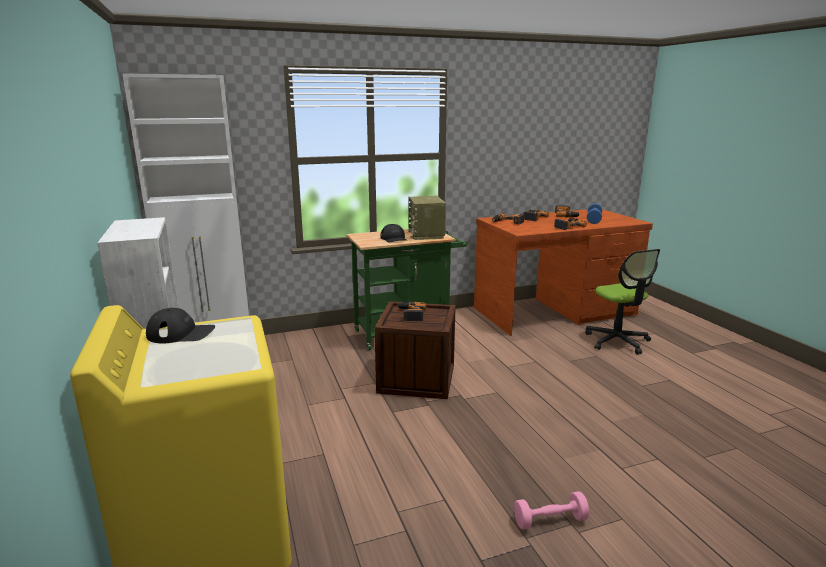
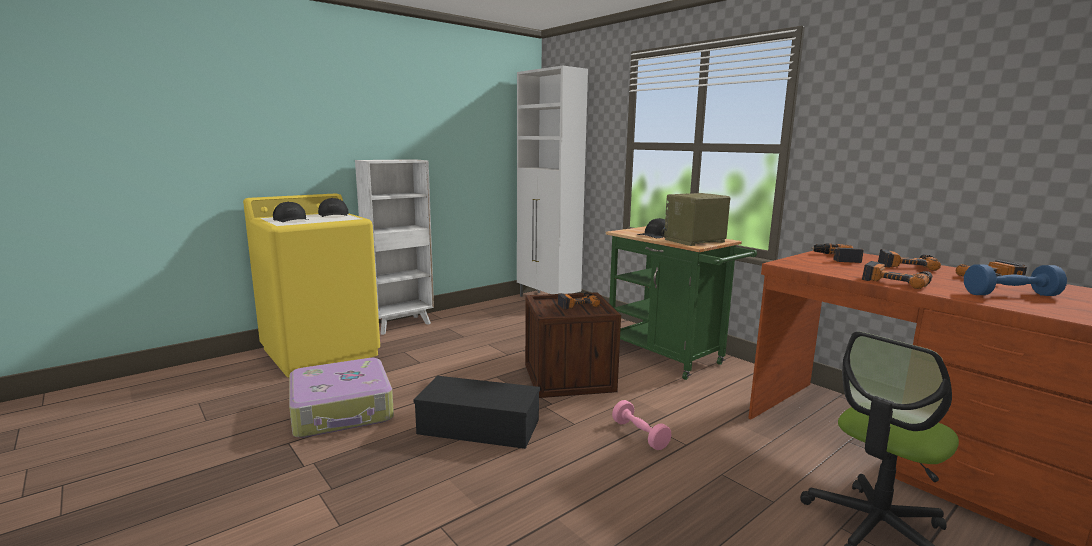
camera: 70 degrees right, 5 degrees down
pink dumbbell [514,491,589,529] -> pink dumbbell moved to [612,400,671,450]
none -> black cap [273,202,308,222]
none -> suitcase [289,358,394,438]
none -> black storage box [414,376,540,449]

